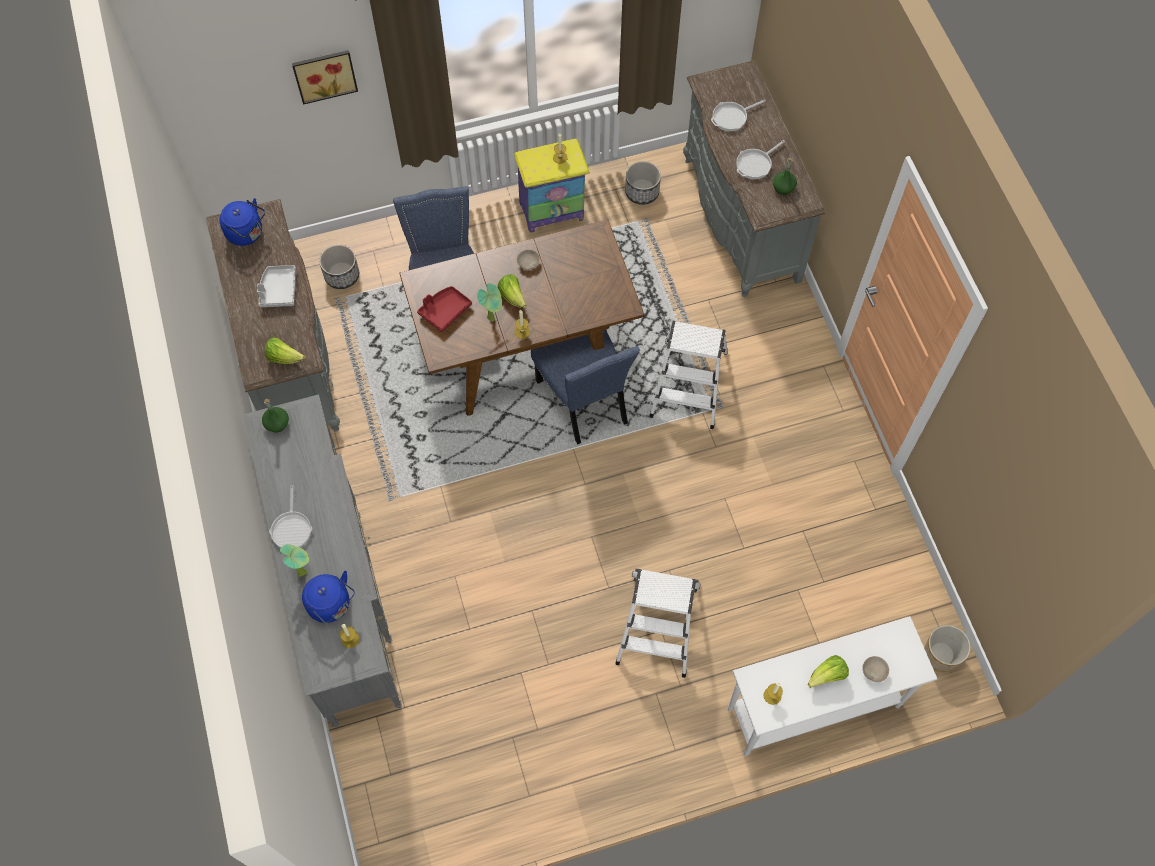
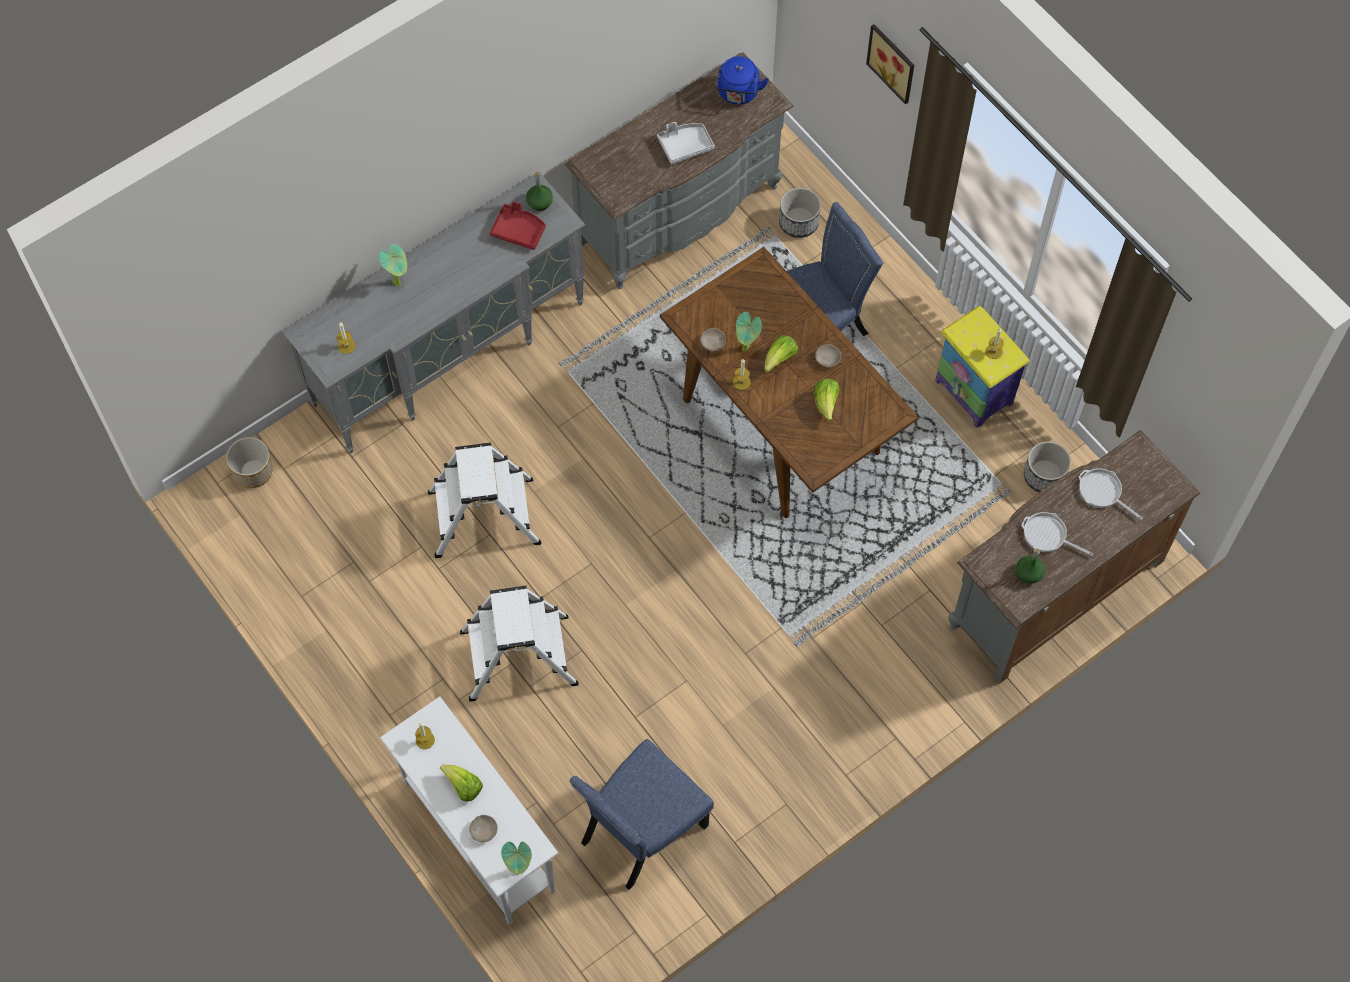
camera: 70 degrees right, 0 degrees up
lettuce [265,338,305,364] -> lettuce moved to [814,379,840,421]
frying pan [269,485,312,548] -> none
blue kettle [302,571,355,623] -> none
red tray [417,286,472,332] -> red tray moved to [490,201,546,250]
blue chair [531,330,640,444] -> blue chair moved to [570,739,714,890]
white step ladder [650,321,728,429] -> white step ladder moved to [428,443,542,558]
planter [924,625,971,672] -> planter moved to [226,437,272,488]
none -> potted plant [501,841,532,875]
none -> beige bowl [701,328,726,352]

